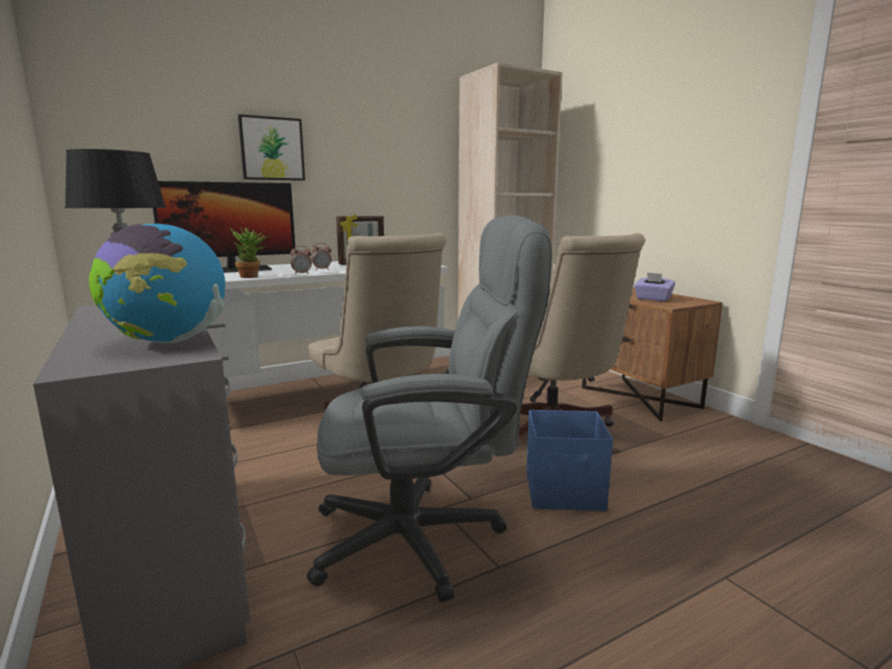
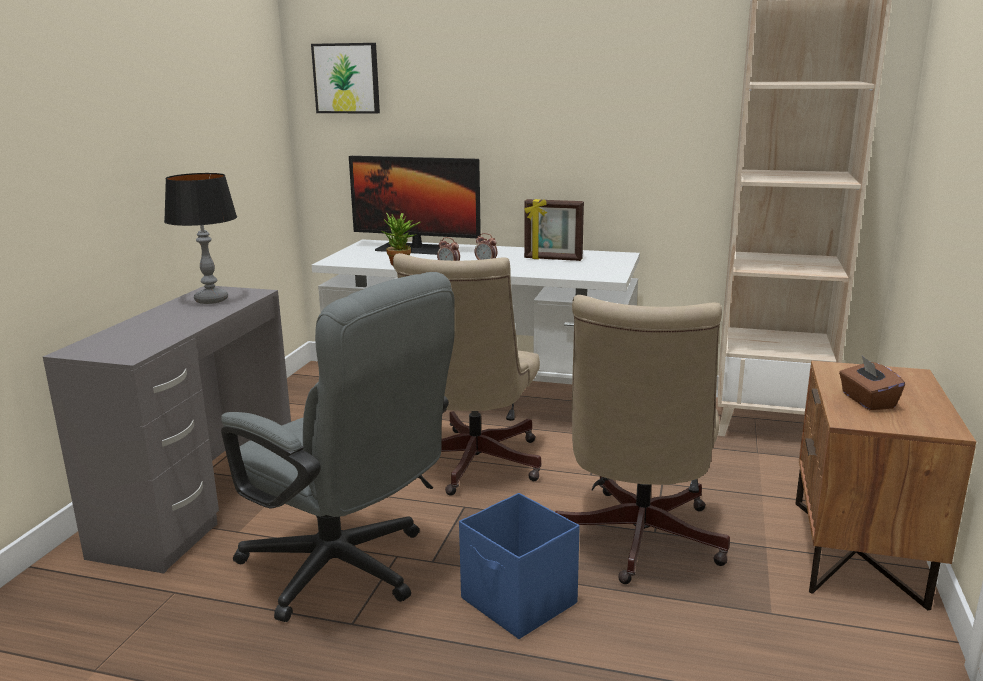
camera: 45 degrees right, 5 degrees up
globe [89,224,225,343] -> none
picture [238,114,305,181] -> picture moved to [311,43,380,114]
purple tissue box [634,272,675,301] -> brown tissue box [839,356,905,410]

